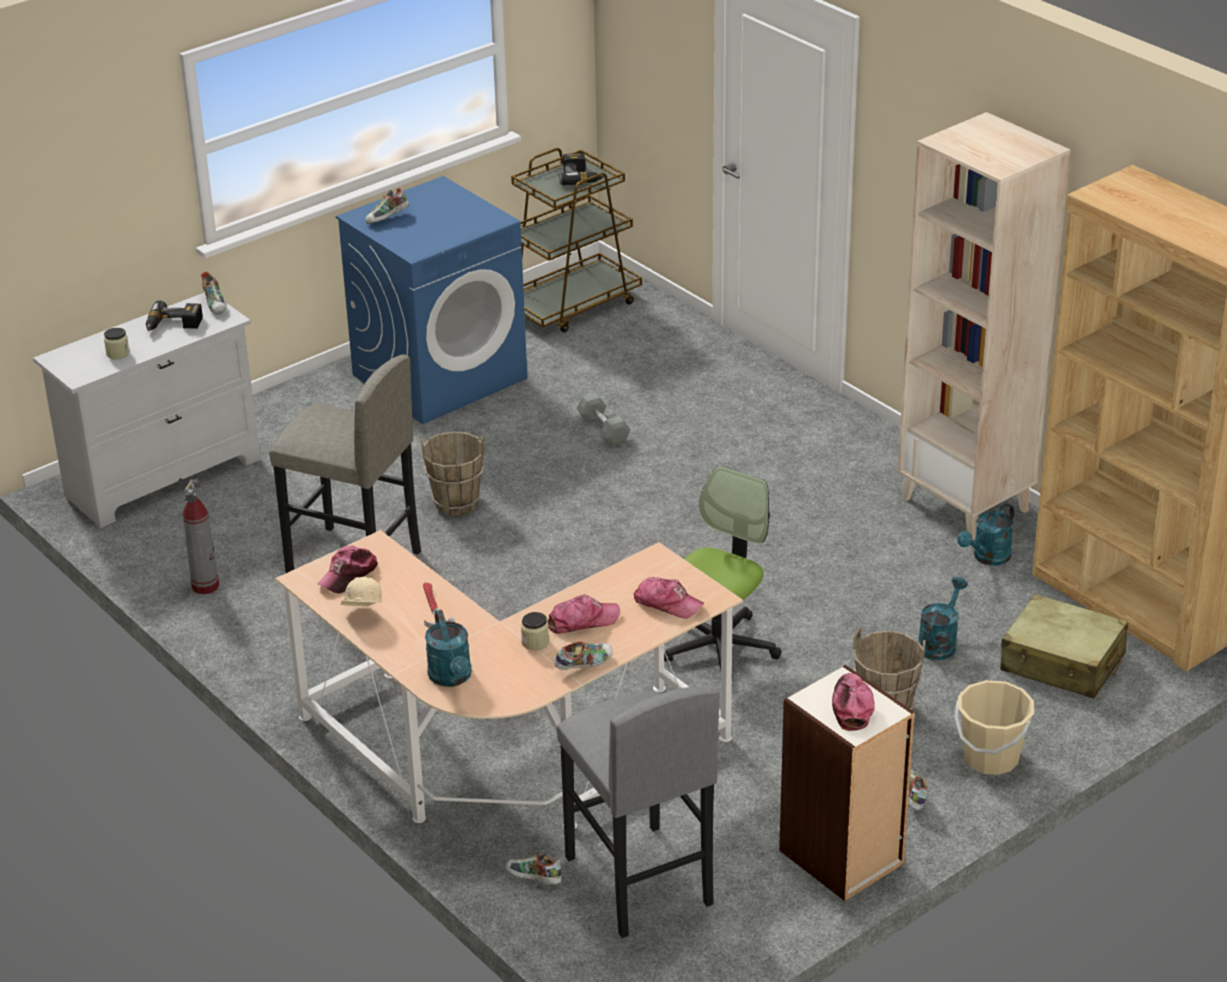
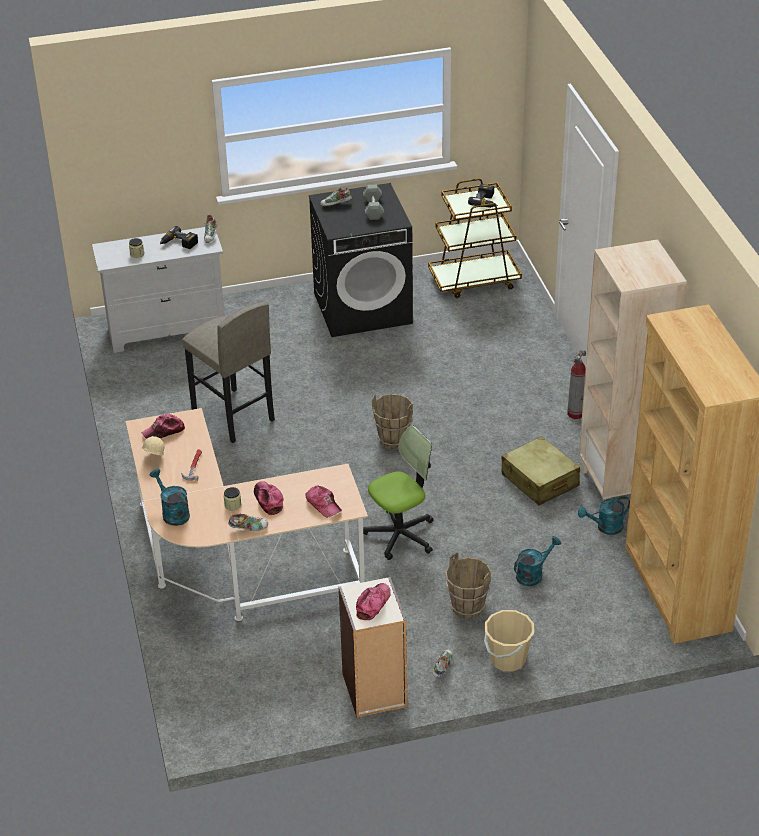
camera: 25 degrees right, 5 degrees up
fire extinguisher [183,479,219,594] -> fire extinguisher moved to [567,350,586,419]
blue washing machine [336,176,527,424] -> black washing machine [309,183,413,337]
brown bucket [421,432,485,516] -> brown bucket moved to [372,394,413,449]
turquoise watering can [425,610,472,687] -> turquoise watering can turned 135 degrees clockwise [150,469,190,526]
shoe [505,854,562,885] -> none
cap [547,594,620,634] -> cap turned 120 degrees counterclockwise [254,481,283,515]
grey stool [556,685,720,938] -> none
grey dumbbell [576,393,630,446] -> grey dumbbell moved to [363,185,384,220]
beige suitcase [1001,594,1128,699] -> beige suitcase moved to [502,436,580,505]

